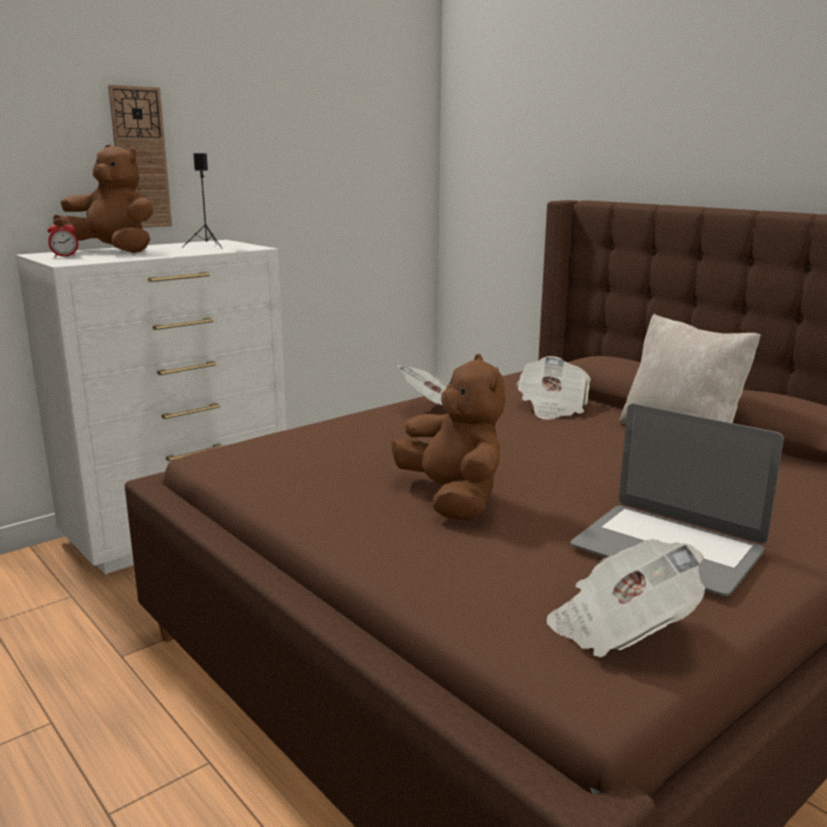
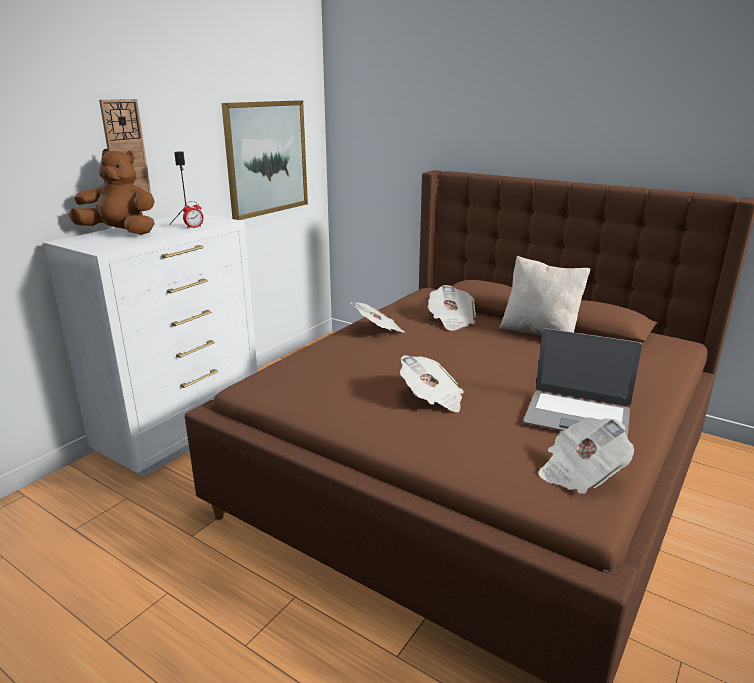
camera: 15 degrees left, 5 degrees up
alarm clock [47,219,78,257] -> alarm clock moved to [183,201,203,228]
brown plush toy [391,354,506,521] -> newspaper [400,355,464,412]
none -> picture [221,100,308,220]

